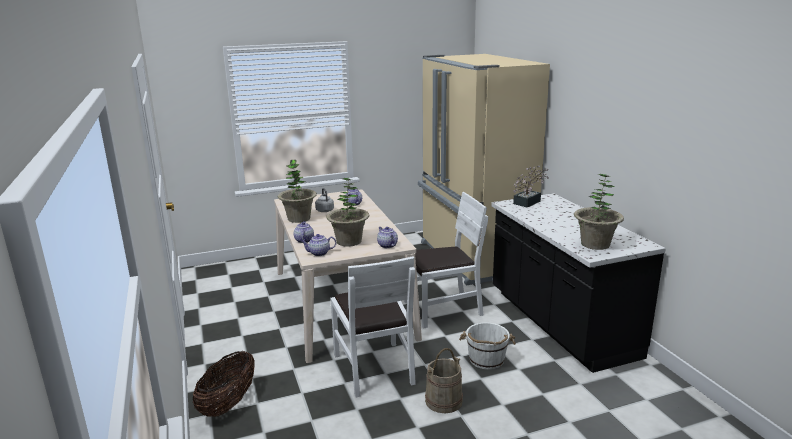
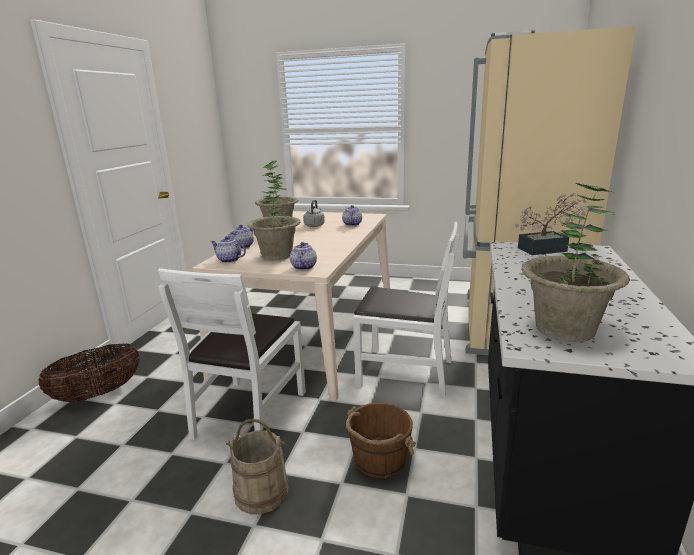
camera: 35 degrees right, 0 degrees up
white bucket [459,322,516,370] -> brown bucket [346,403,416,479]

